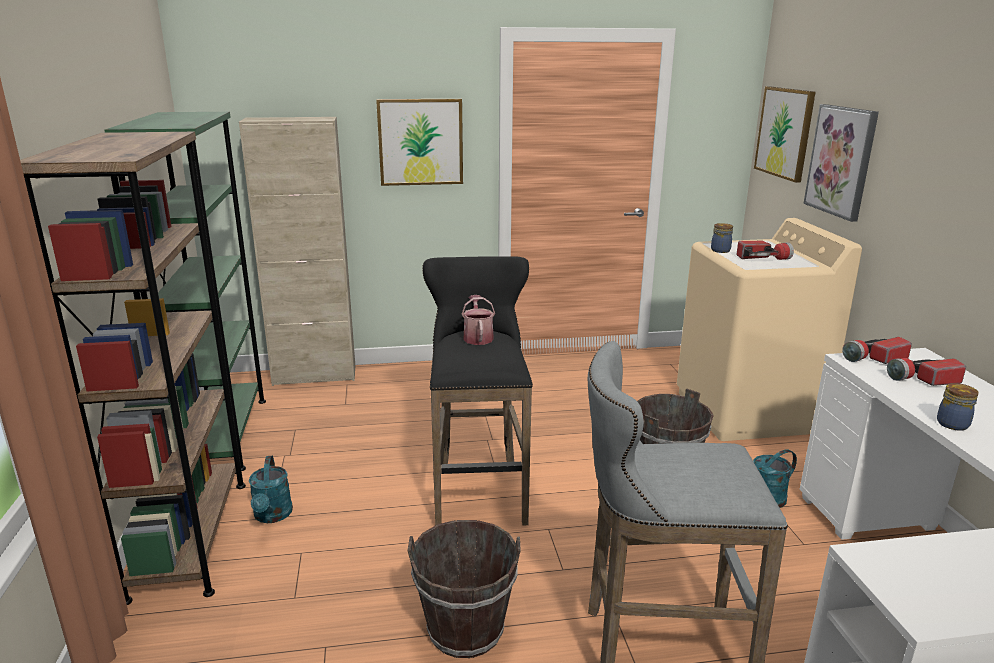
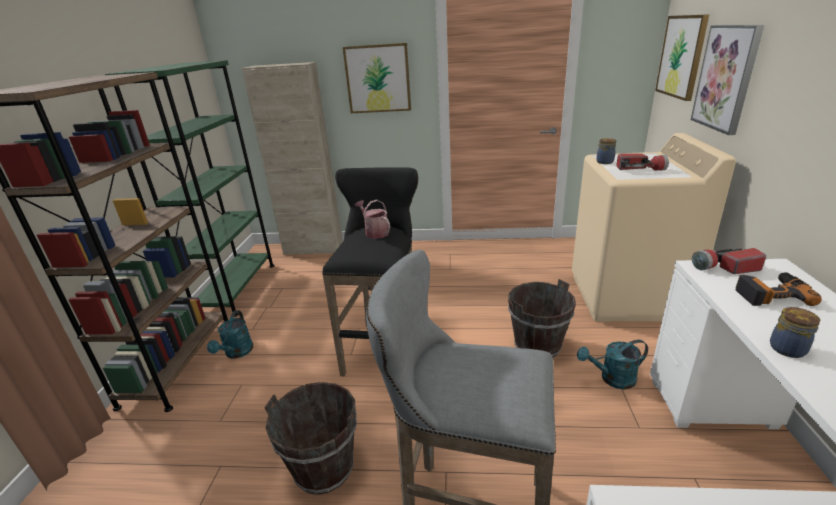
camera: 15 degrees right, 5 degrees up
watering can [462,295,495,345] -> watering can turned 45 degrees counterclockwise [355,200,390,239]
flashlight [887,358,966,386] -> power drill [736,272,822,306]

